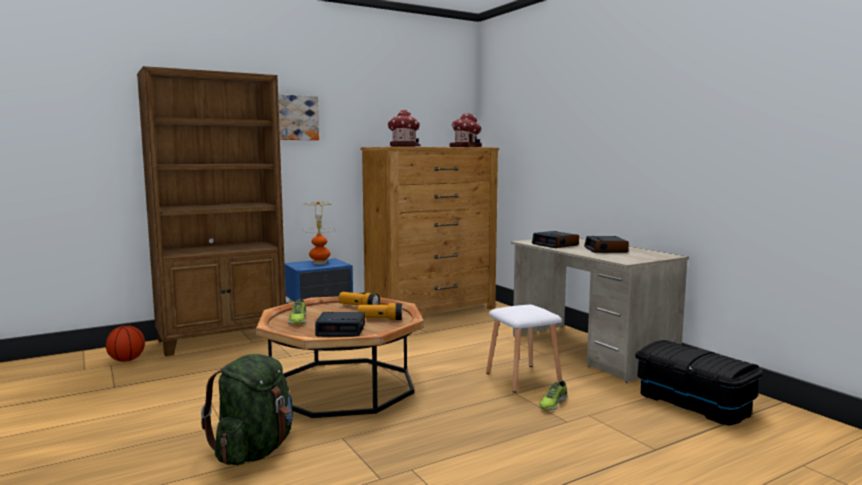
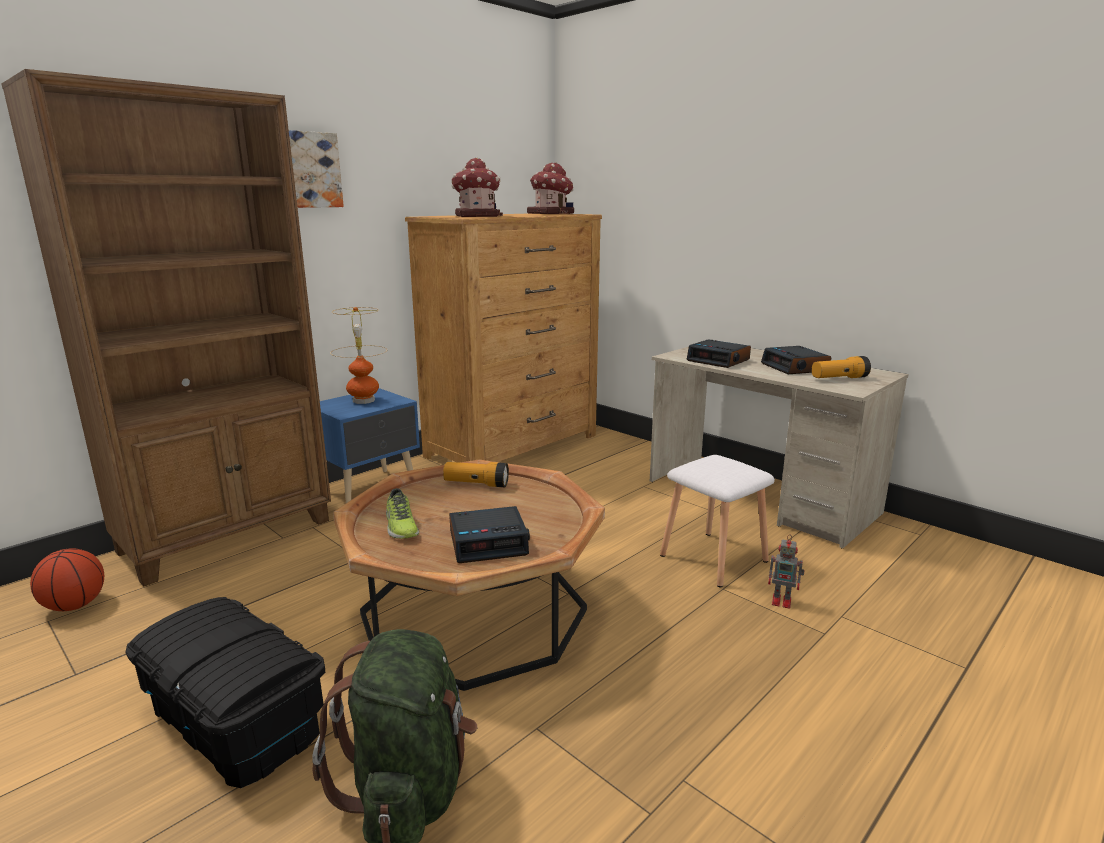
camera: 15 degrees left, 10 degrees up
flashlight [358,303,402,320] -> flashlight moved to [812,356,871,378]
shoe [539,381,568,410] -> toy robot [768,535,805,609]
black storage box [636,340,763,426] -> black storage box moved to [125,597,325,788]

